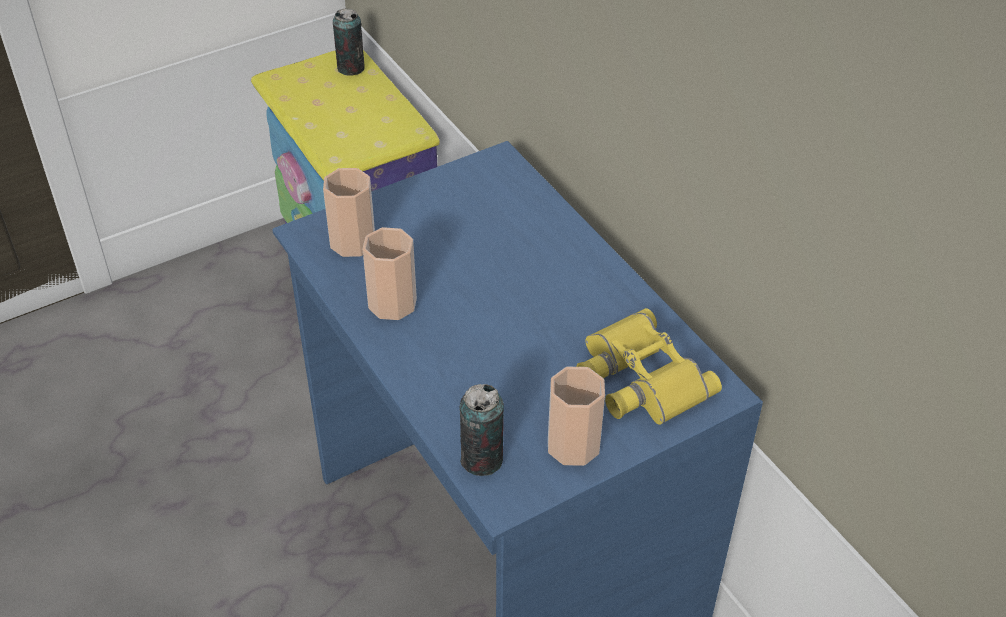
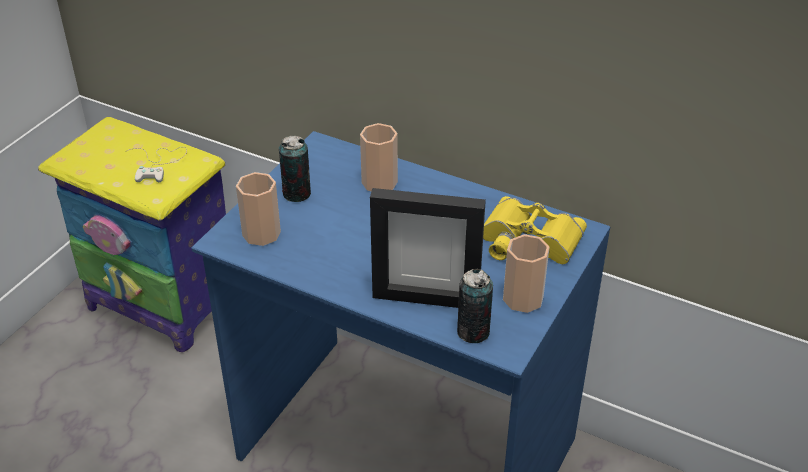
camera: 30 degrees left, 5 degrees down
can [333,8,365,76] -> can moved to [279,136,311,202]
cup [363,227,417,320] -> cup moved to [360,123,398,192]
none -> white game controller [127,147,187,182]
none -> picture frame [370,188,486,308]

